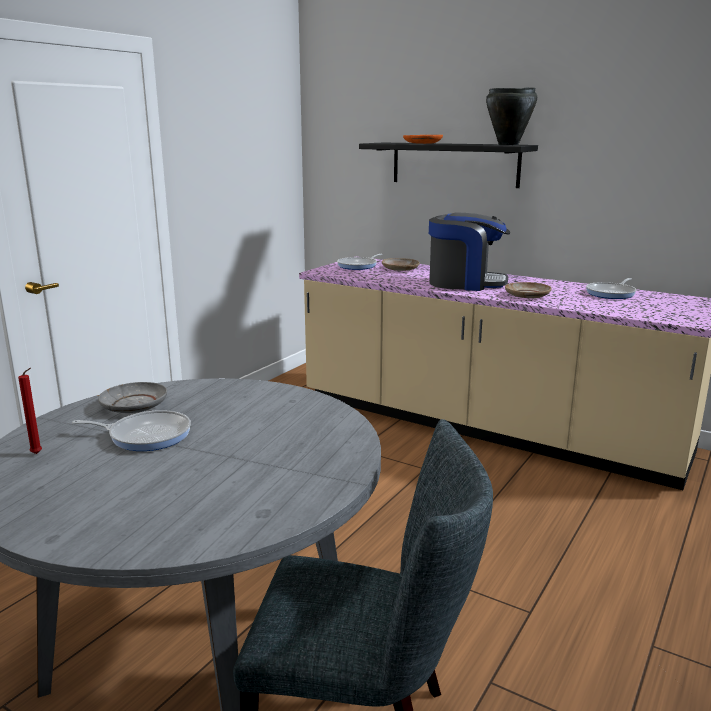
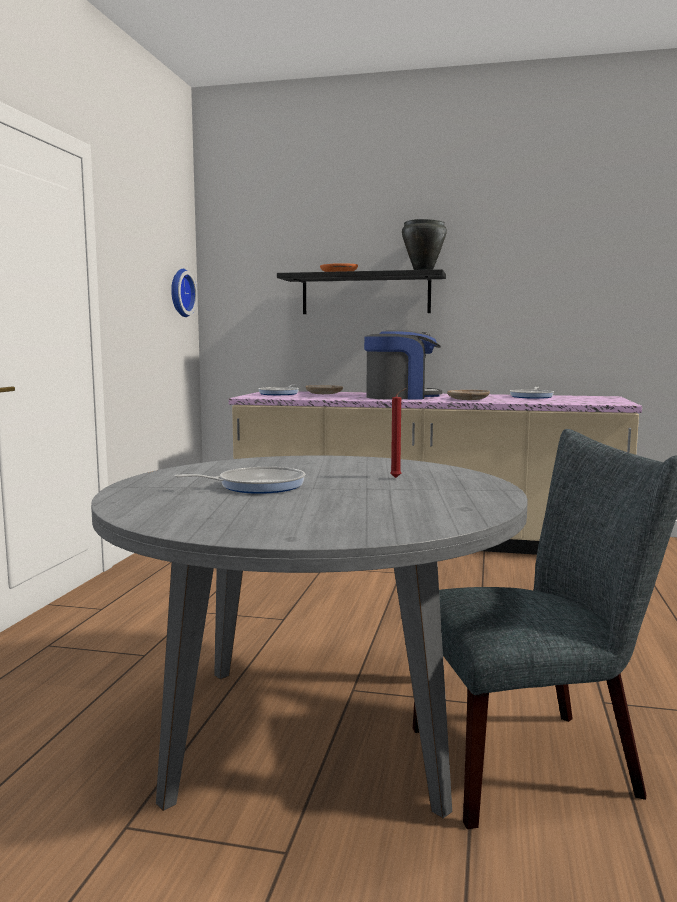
camera: 20 degrees left, 10 degrees down
red candle [18,368,42,454] -> red candle moved to [390,388,406,478]
grey plate [98,382,167,413] -> none
none -> wall clock [171,269,197,317]

